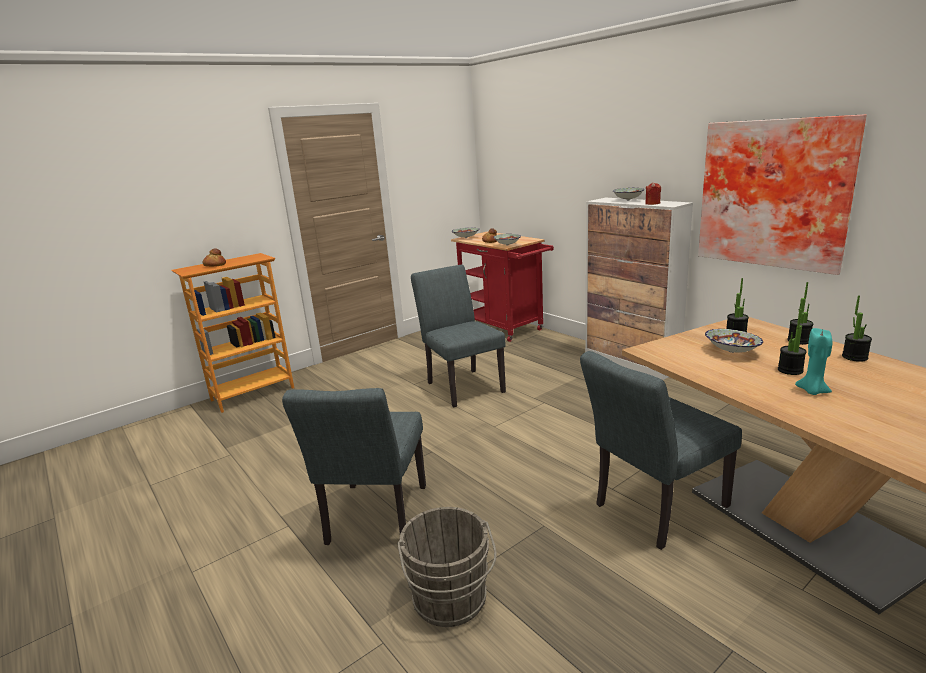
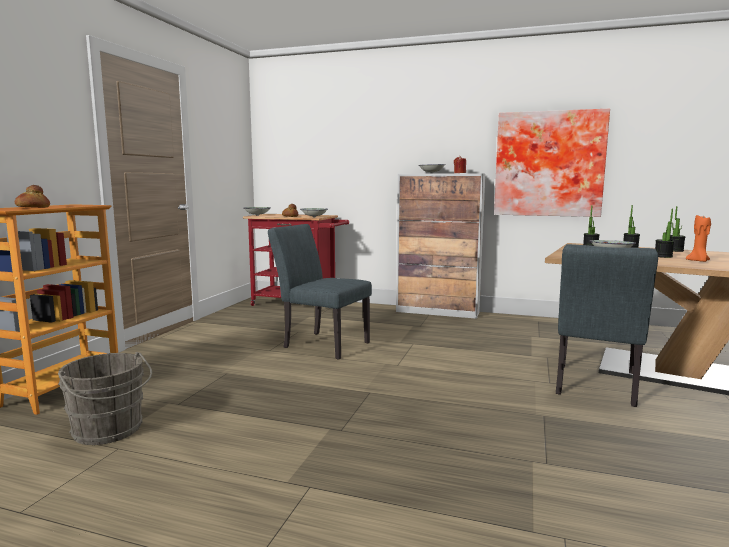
camera: 35 degrees left, 10 degrees down
grey chair [282,388,426,545] -> none
grey bucket [397,507,497,627] -> grey bucket moved to [58,352,152,445]
turquoise candle [795,328,833,395] -> orange candle [686,215,711,262]

